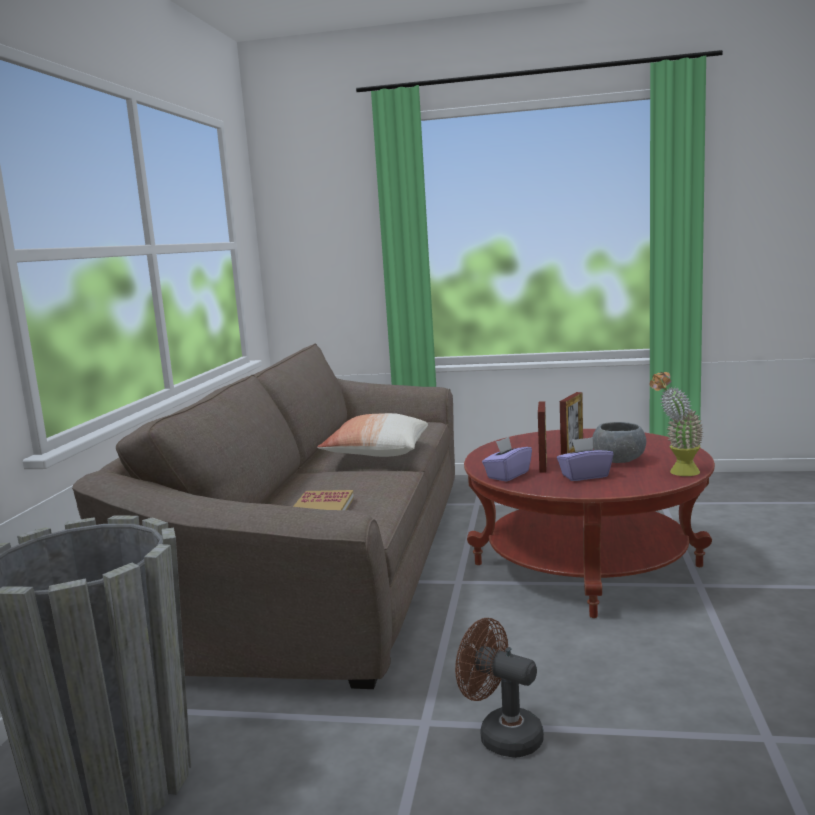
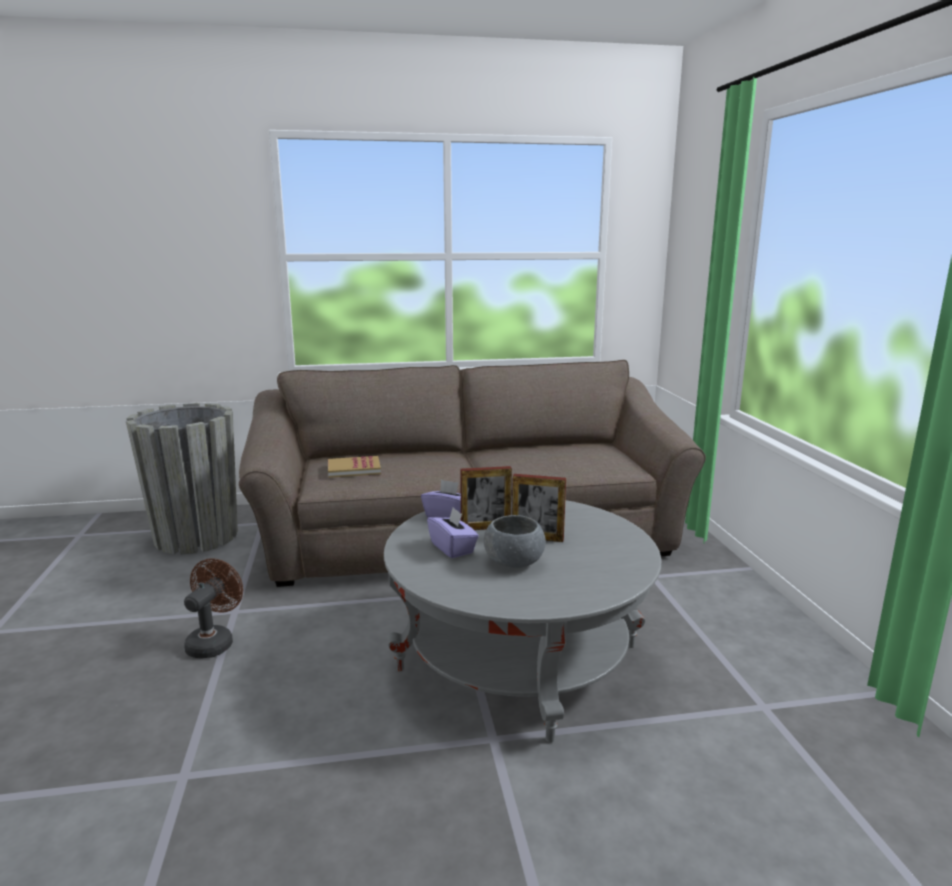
camera: 70 degrees right, 5 degrees up
pillow [317,413,428,457] -> none
red coffee table [464,429,715,618] -> grey coffee table [384,496,662,743]
potted plant [649,372,703,476] -> none

